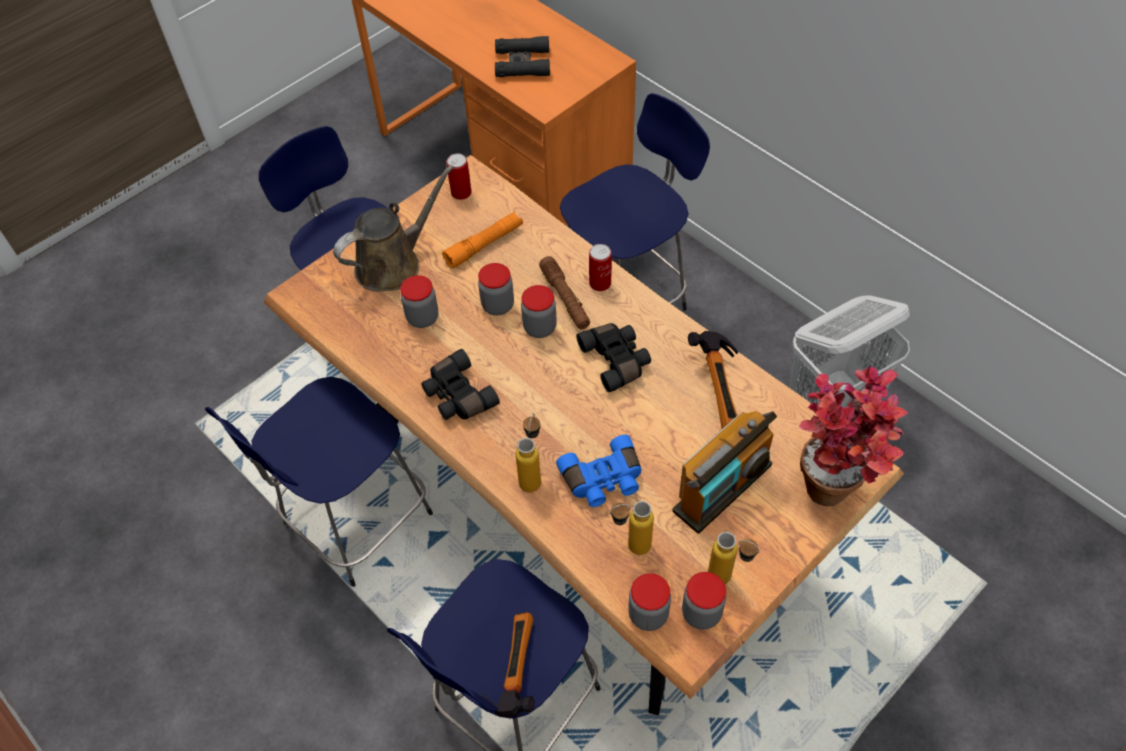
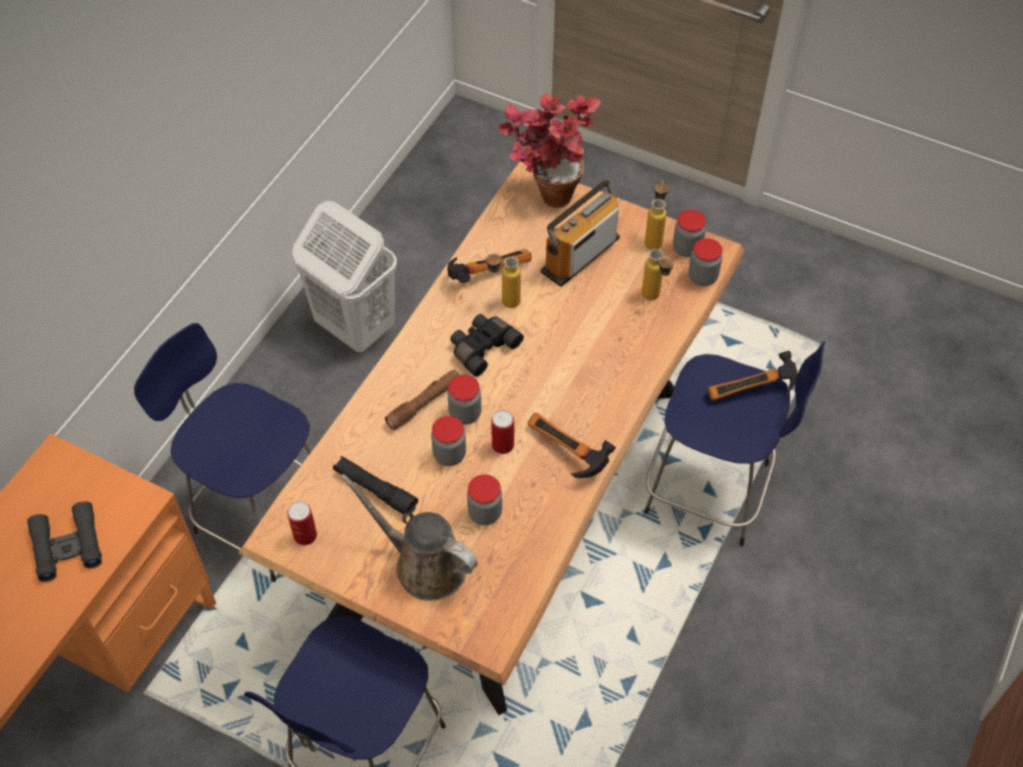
camera: 110 degrees left, 0 degrees up
blue stool [205,377,433,587] -> none
black binoculars [421,349,500,420] -> hammer [528,413,616,478]
orange flashlight [442,212,523,268] -> black flashlight [333,456,418,516]
bottle [515,413,541,492] -> bottle moved to [485,253,521,308]
blue binoculars [556,435,641,507] -> none
can [589,244,612,291] -> can moved to [491,410,514,454]
radio [672,411,777,534] -> radio turned 75 degrees counterclockwise [541,180,620,287]

